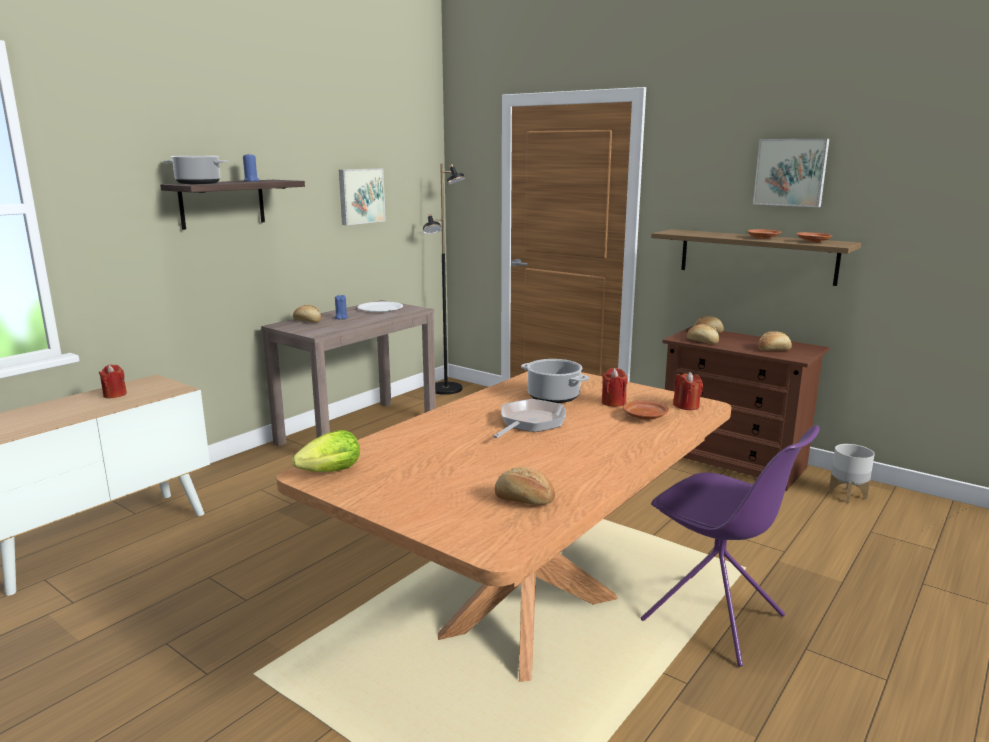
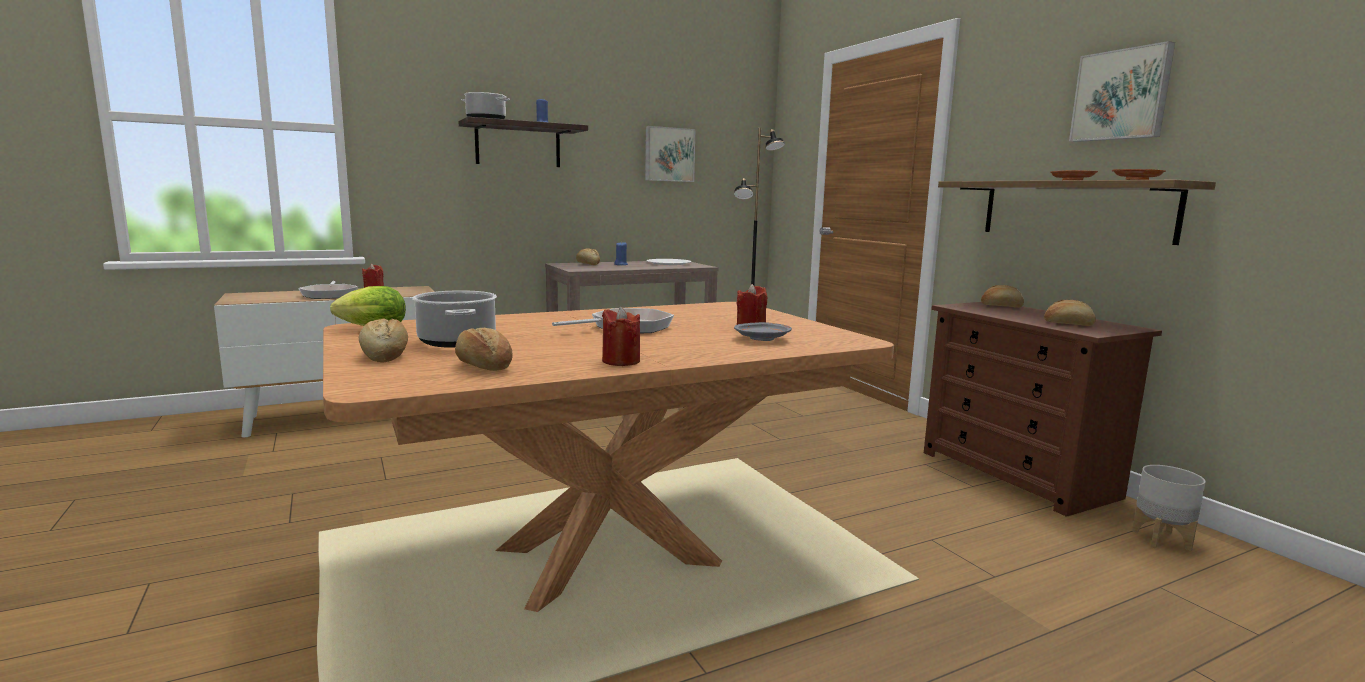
camera: 25 degrees right, 5 degrees down
cooking pot [521,359,589,403] -> cooking pot moved to [412,290,497,348]
brown plate [623,400,669,420] -> grey plate [734,322,792,341]
purple chair [641,425,820,667] -> none
red candle [673,372,703,410] -> red candle moved to [602,307,640,366]
bread [687,324,719,344] -> bread moved to [359,318,408,363]
none -> frying pan [298,281,358,299]

